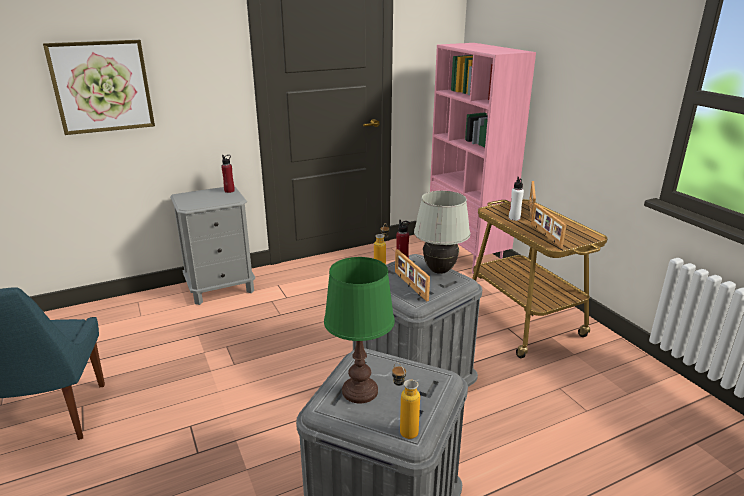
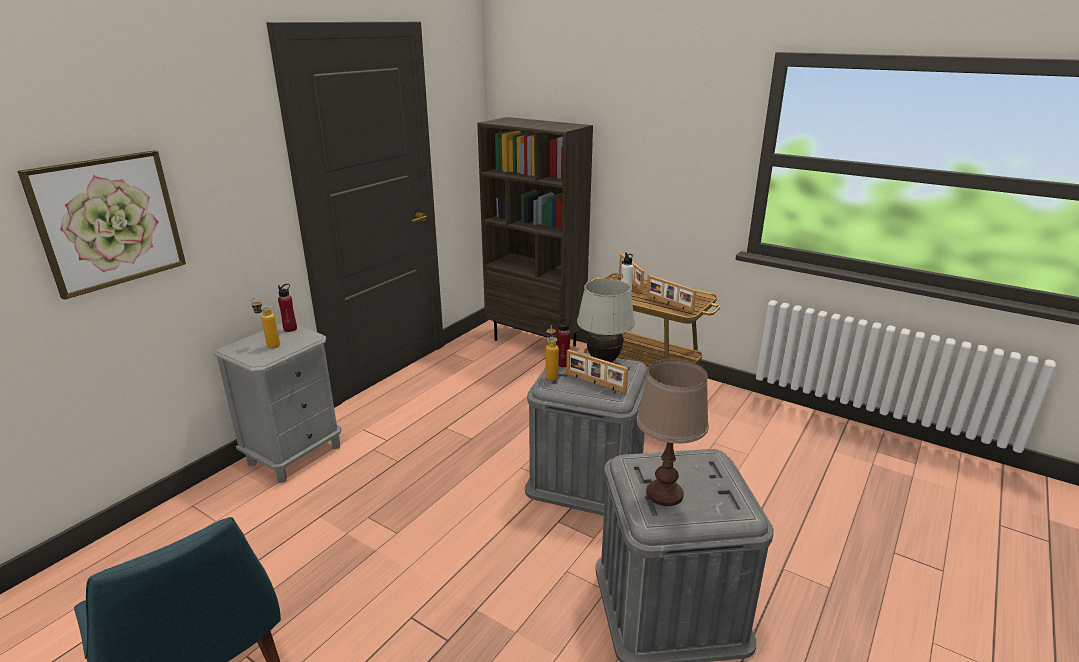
camera: 30 degrees left, 0 degrees up
green table lamp [324,257,395,403] -> brown table lamp [636,359,709,506]
bottle [392,362,420,439] -> bottle moved to [251,298,280,348]
pink bookcase [430,43,536,274] -> brown bookcase [477,117,593,346]

